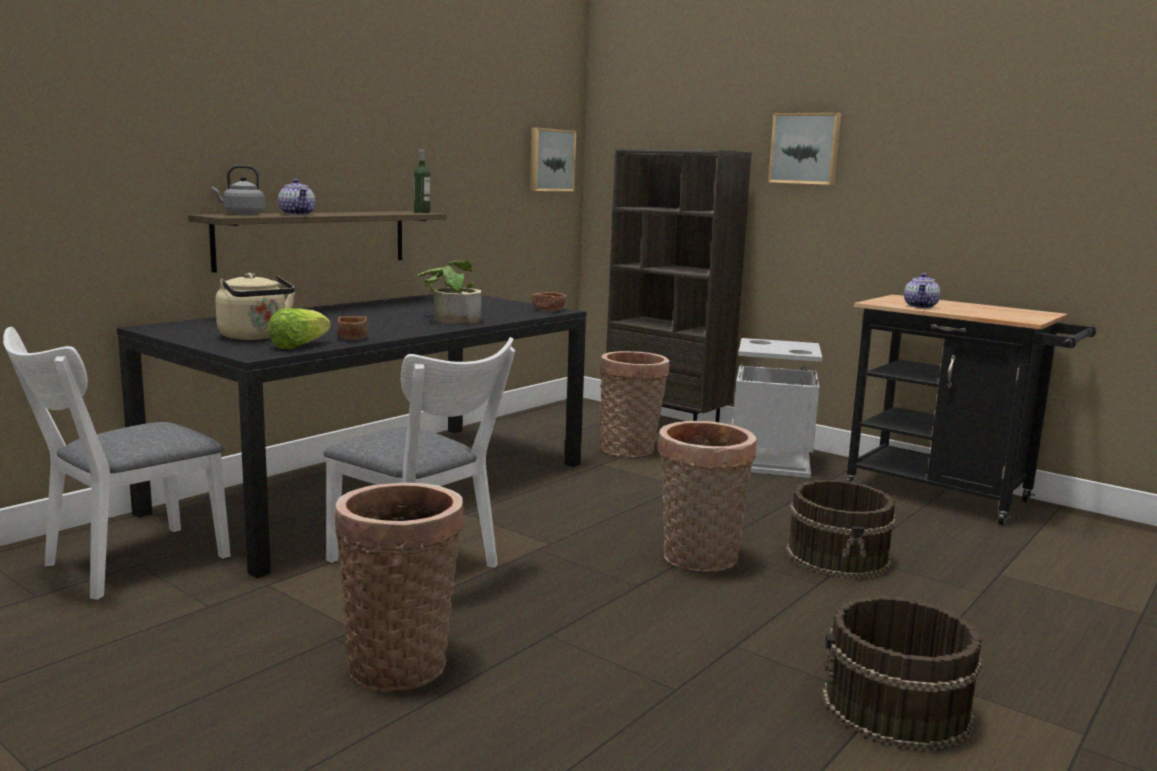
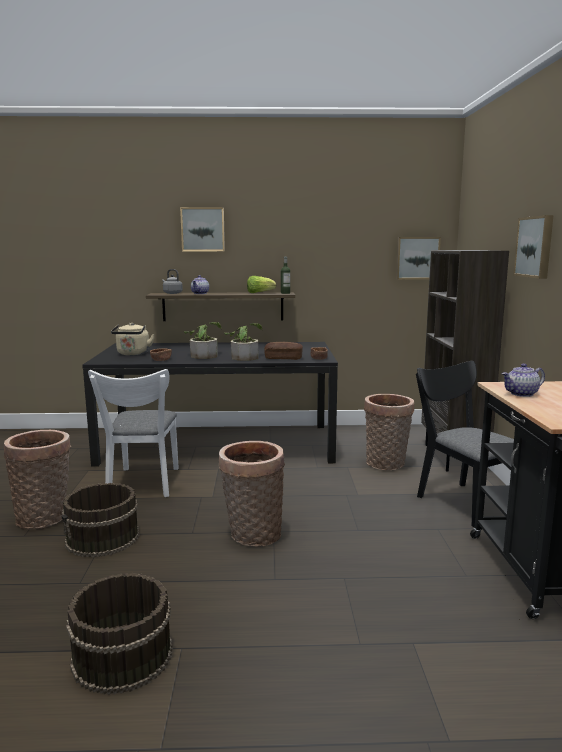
camera: 50 degrees right, 0 degrees up
white chair [3,327,231,600] -> none
lettuce [268,308,331,349] -> lettuce moved to [247,276,276,293]
grey trash can [733,338,822,478] -> black chair [416,361,514,528]
brown bucket [786,480,896,579] -> brown bucket moved to [61,483,140,557]
none -> picture [180,207,225,251]
none -> potted plant [184,322,222,359]
none -> bread [264,342,303,360]

